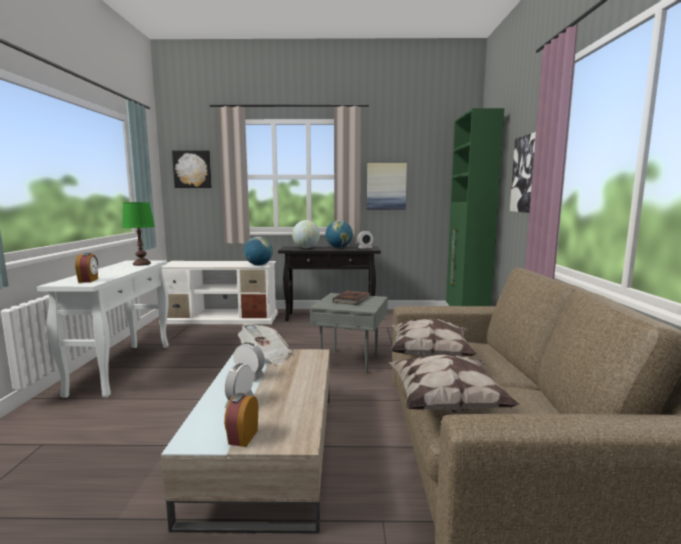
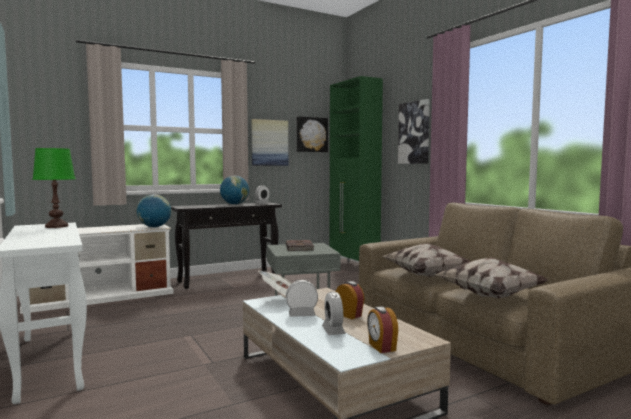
camera: 30 degrees left, 5 degrees down
alarm clock [75,253,98,283] -> alarm clock moved to [336,281,364,319]
picture [172,150,212,188] -> picture moved to [297,116,328,152]
globe [292,220,320,248] -> none

